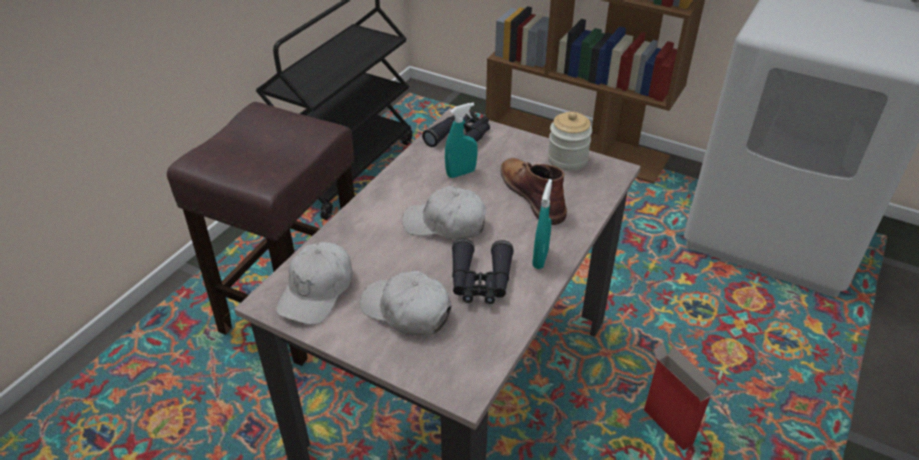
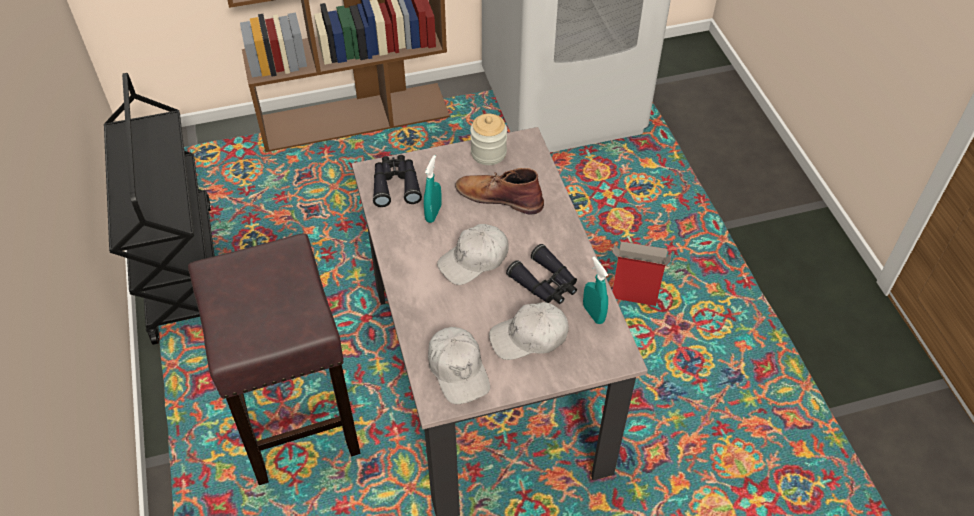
camera: 45 degrees left, 10 degrees up
turquoise spray bottle [533,179,552,269] -> turquoise spray bottle moved to [583,257,608,324]

